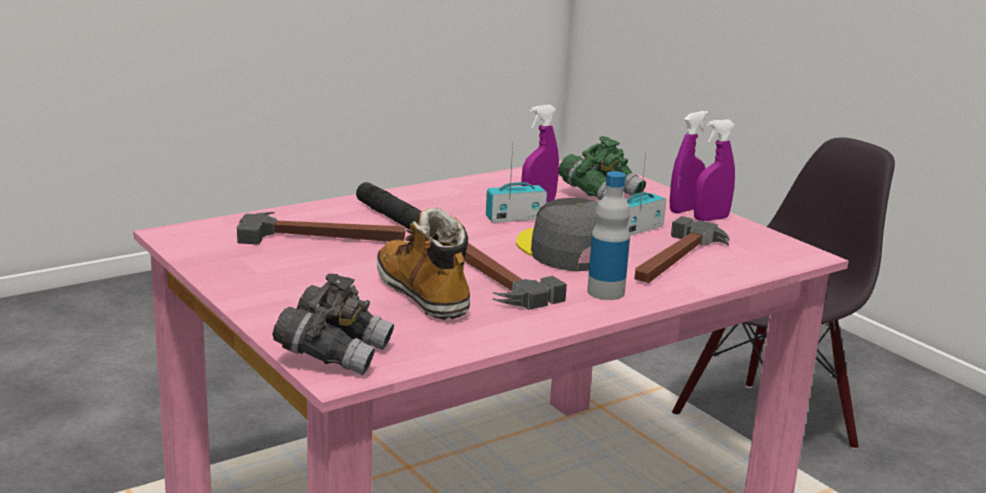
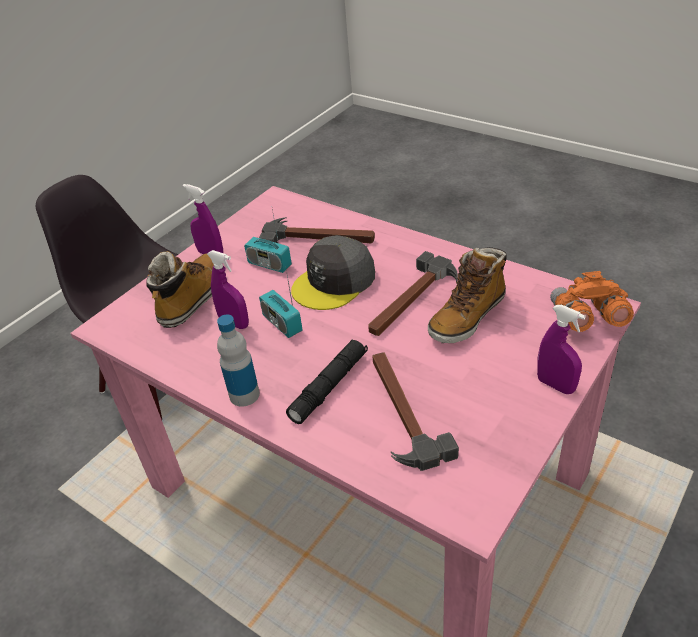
camera: 105 degrees left, 20 degrees up
grey binoculars [272,274,394,375] -> orange binoculars [550,271,634,332]
green binoculars [559,136,646,200] -> boot [146,251,223,328]
bottle [587,171,630,300] -> bottle moved to [217,315,260,407]
purple spray bottle [694,119,735,221] -> purple spray bottle moved to [537,305,586,394]

